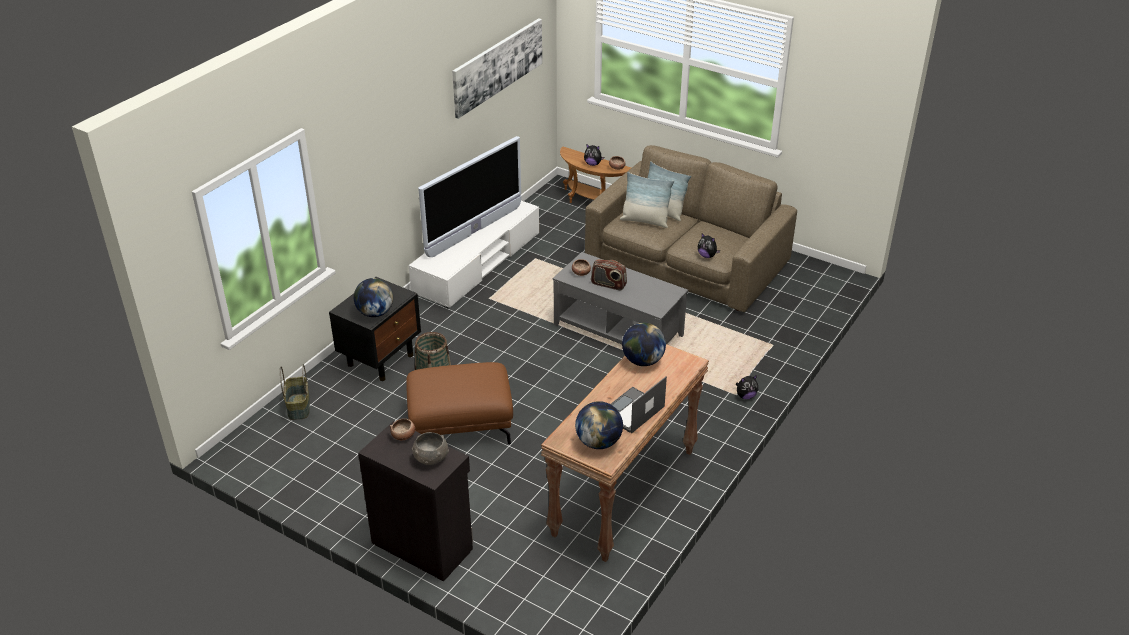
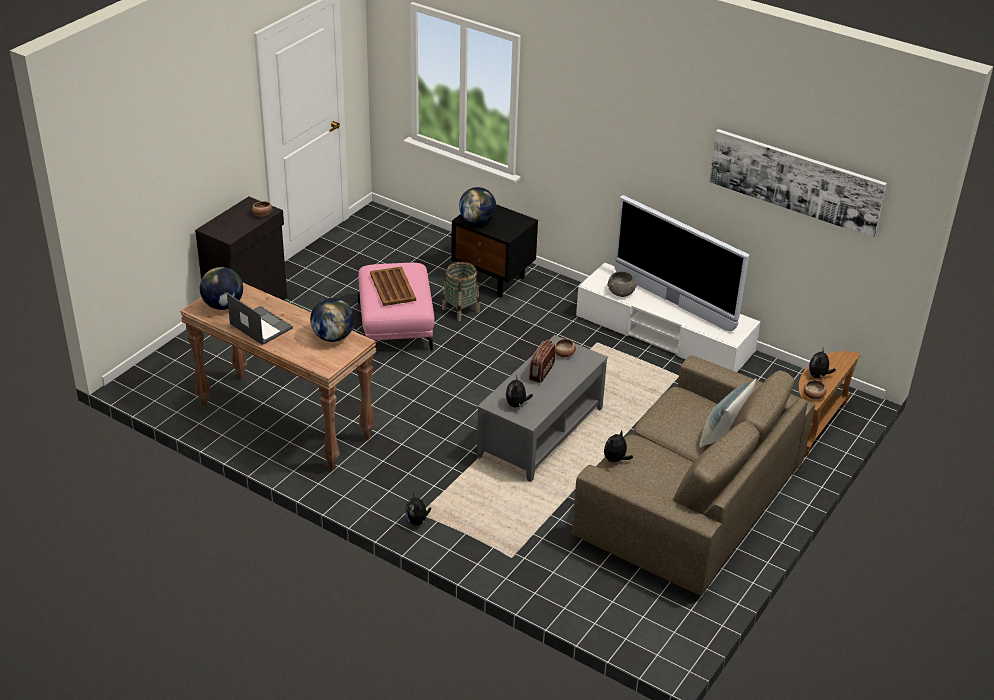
camera: 90 degrees right, 0 degrees up
basket [280,364,310,420] -> none
brown ottoman [406,362,513,445] -> pink ottoman [358,263,435,351]
grey bowl [412,432,449,465] -> grey bowl moved to [607,271,637,297]
pillow [620,172,674,228] -> none
none -> brown tray [370,266,416,306]
none -> plush toy [505,375,533,408]

